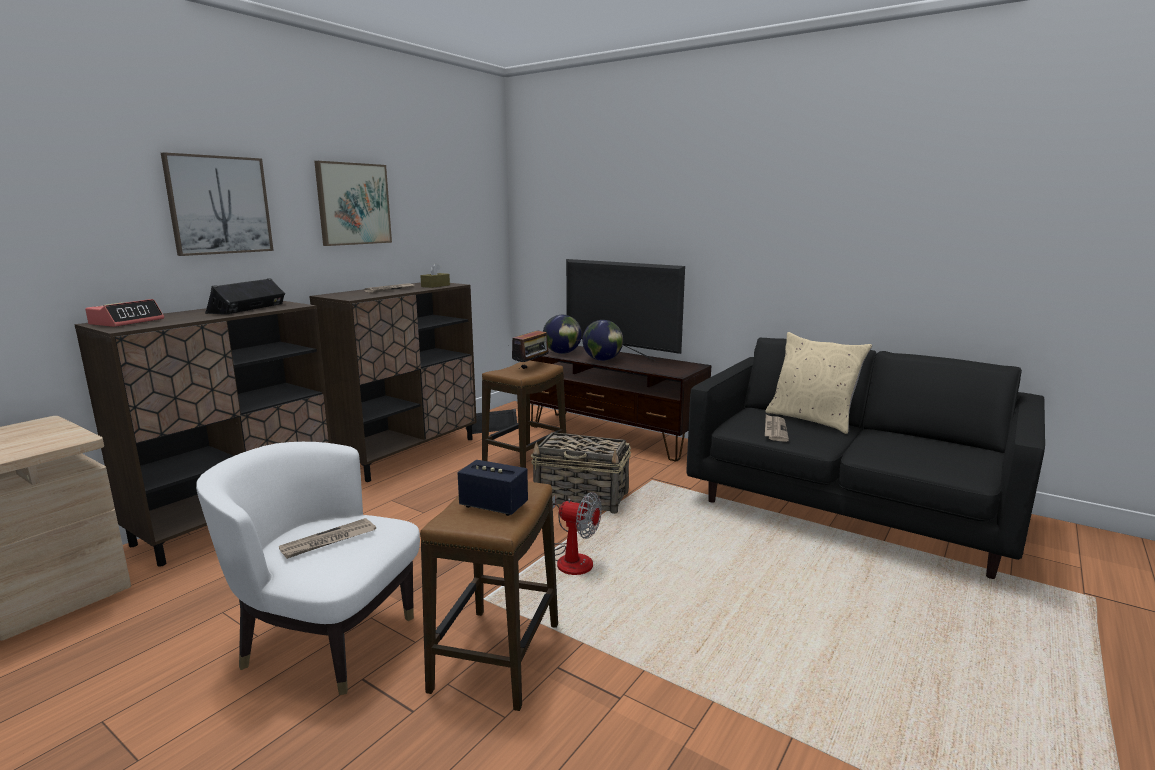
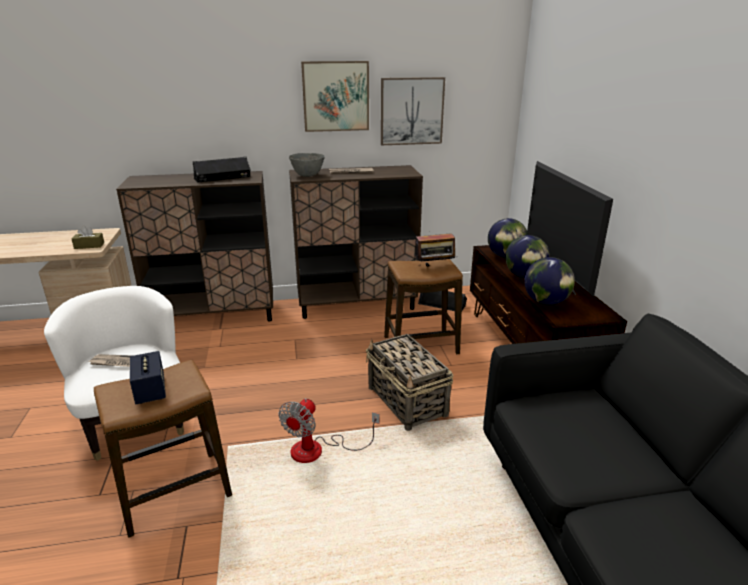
camera: 45 degrees right, 10 degrees up
alarm clock [85,299,164,327] -> none
picture [161,152,274,256] -> picture moved to [381,77,445,145]
brown tissue box [420,263,450,288] -> brown tissue box moved to [72,226,104,249]
fan [552,492,602,575] -> fan turned 45 degrees clockwise [278,398,380,463]
beige pillow [765,332,872,434] -> none
newspaper [765,415,789,442] -> none
none -> grey bowl [289,153,325,177]
none -> globe [524,257,575,305]

